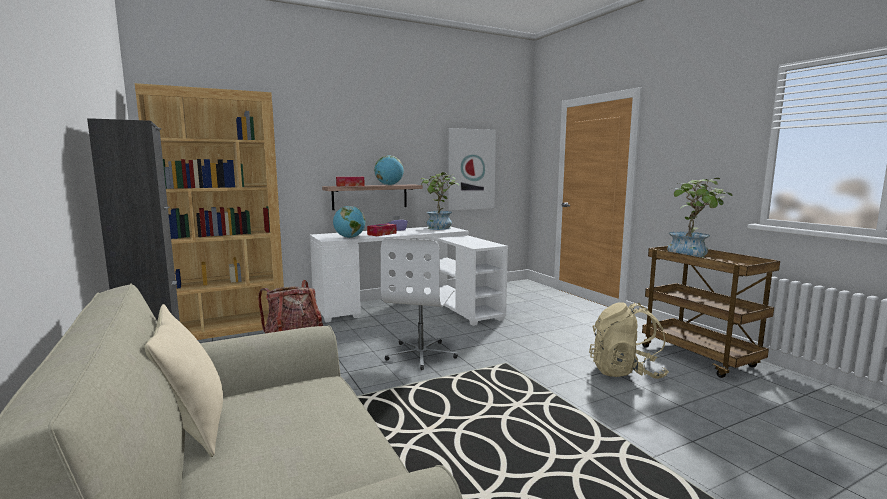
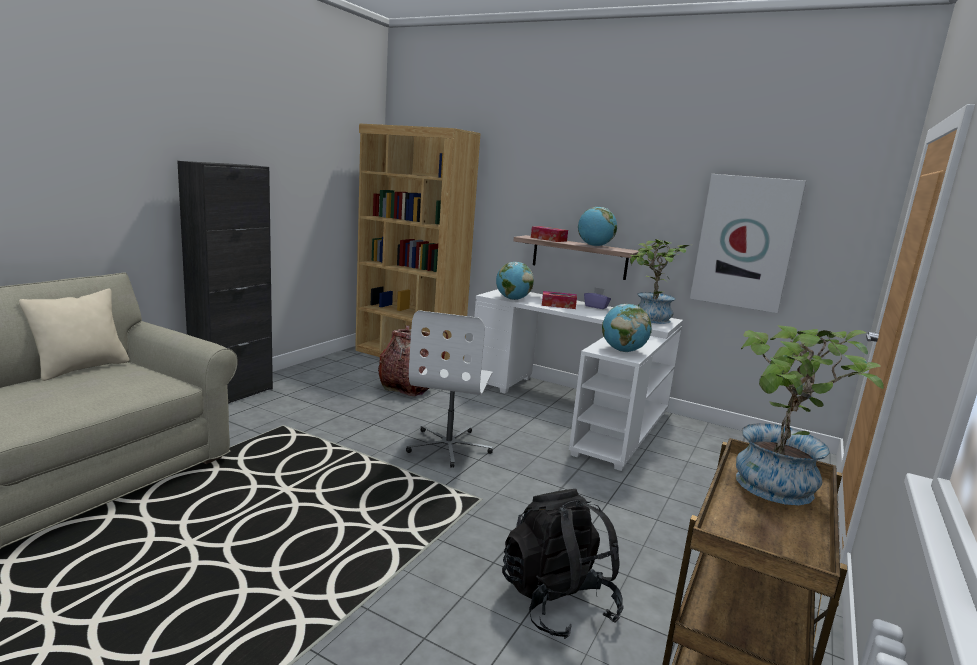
camera: 55 degrees right, 5 degrees up
white office chair [381,238,458,370] -> white office chair turned 60 degrees counterclockwise [406,310,493,468]
beige backpack [589,302,669,379] -> black backpack [502,489,624,639]
none -> globe [602,304,652,352]

